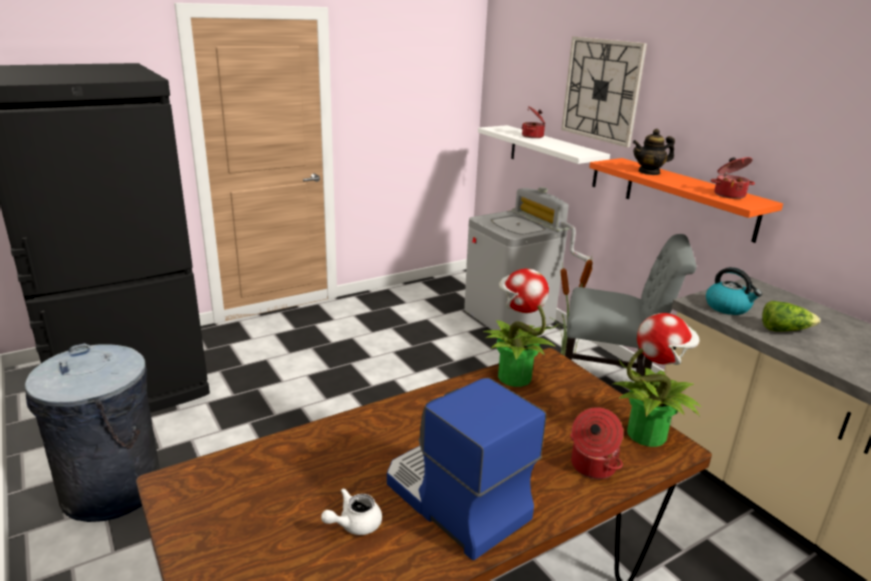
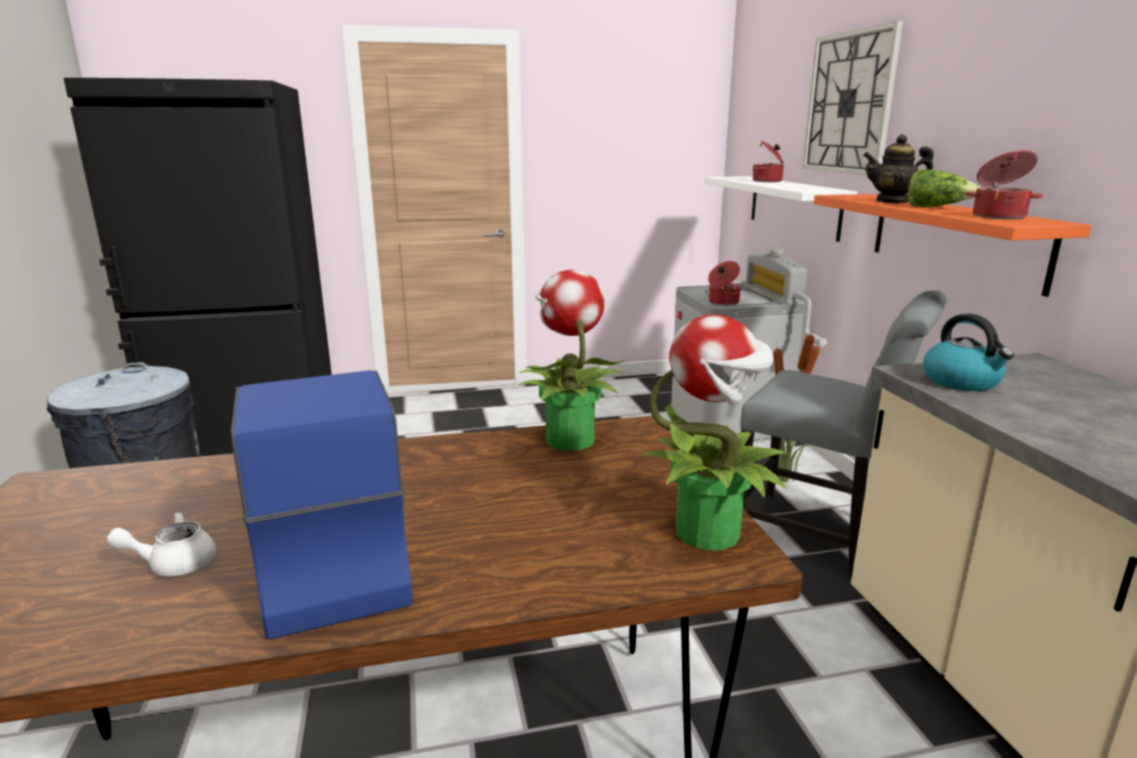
camera: 20 degrees right, 5 degrees down
cooking pot [570,407,623,479] -> cooking pot moved to [708,261,740,306]
lettuce [762,301,821,332] -> lettuce moved to [908,169,980,207]

